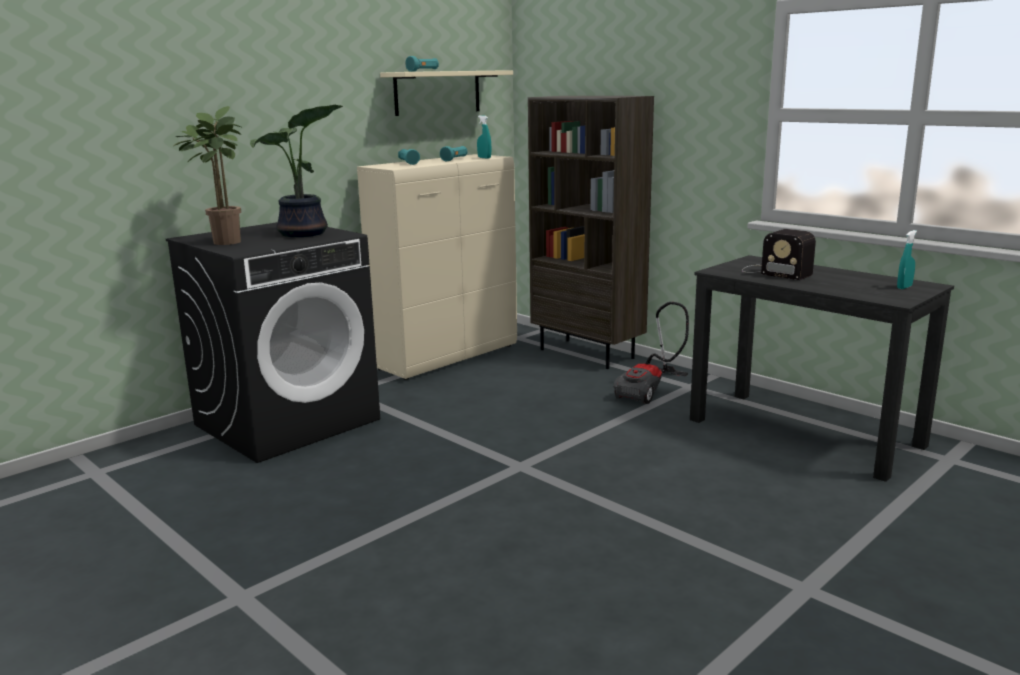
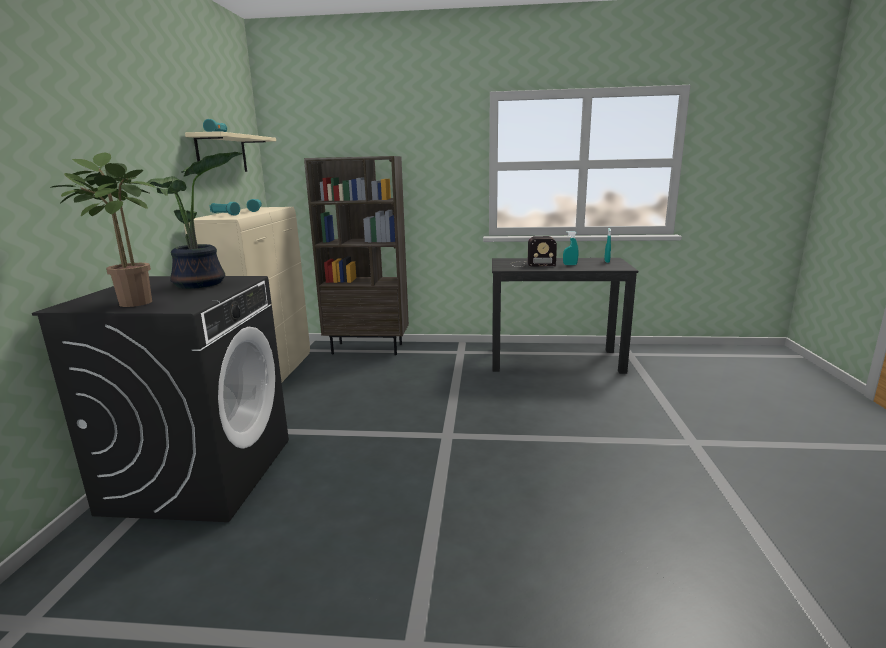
camera: 40 degrees left, 0 degrees up
turquoise spray bottle [477,115,491,159] -> turquoise spray bottle moved to [563,231,579,265]
vacuum cleaner [613,302,689,404] -> none

